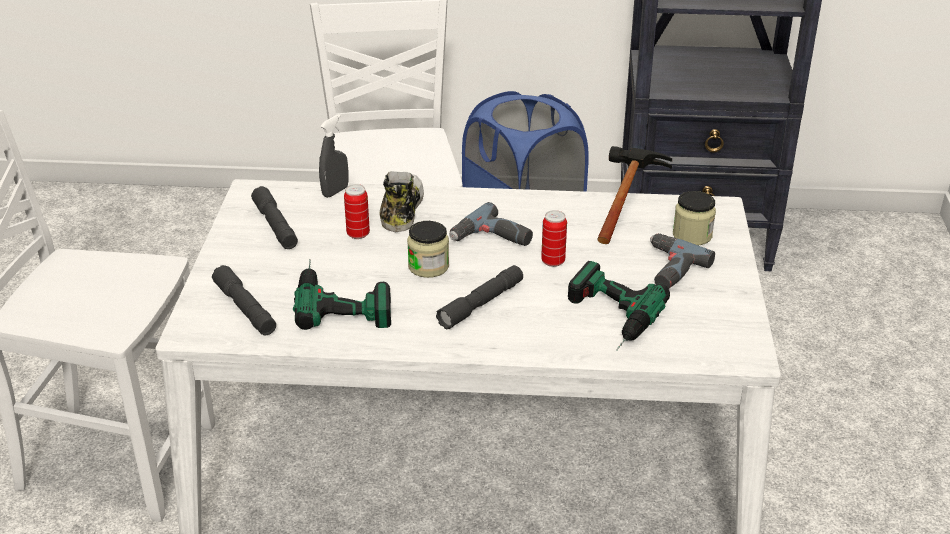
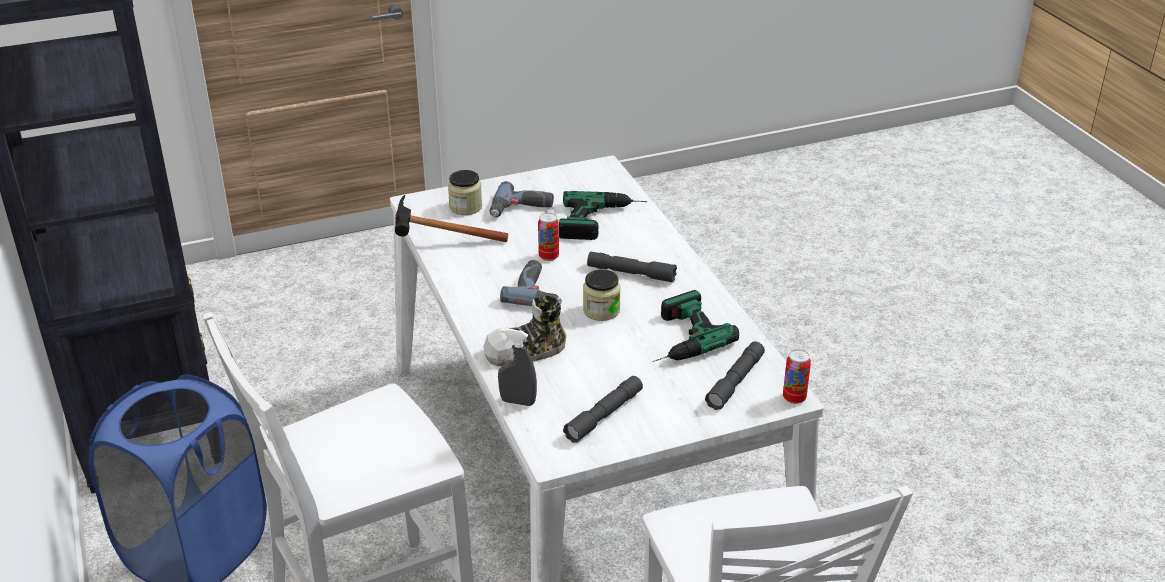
camera: 115 degrees left, 0 degrees up
can [344,184,370,239] -> can moved to [783,349,811,404]

